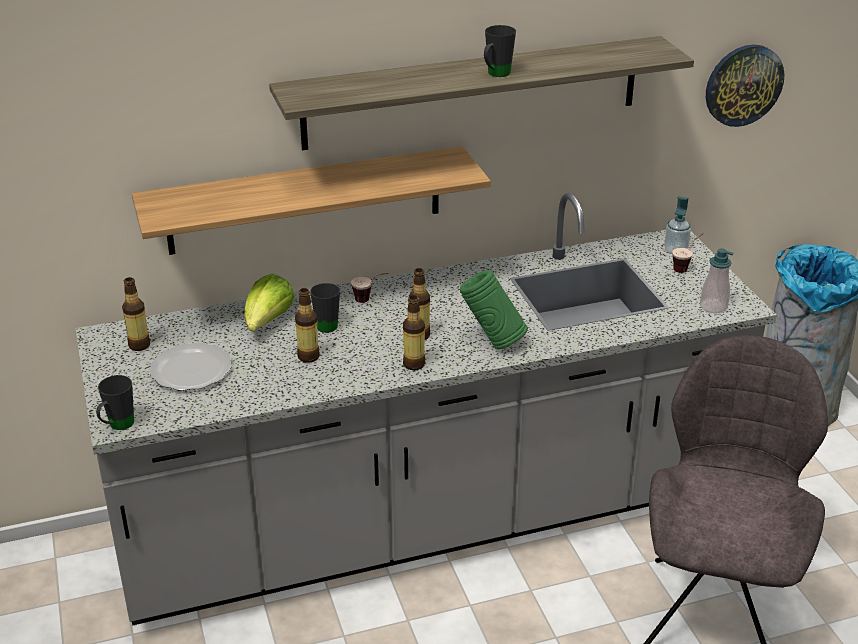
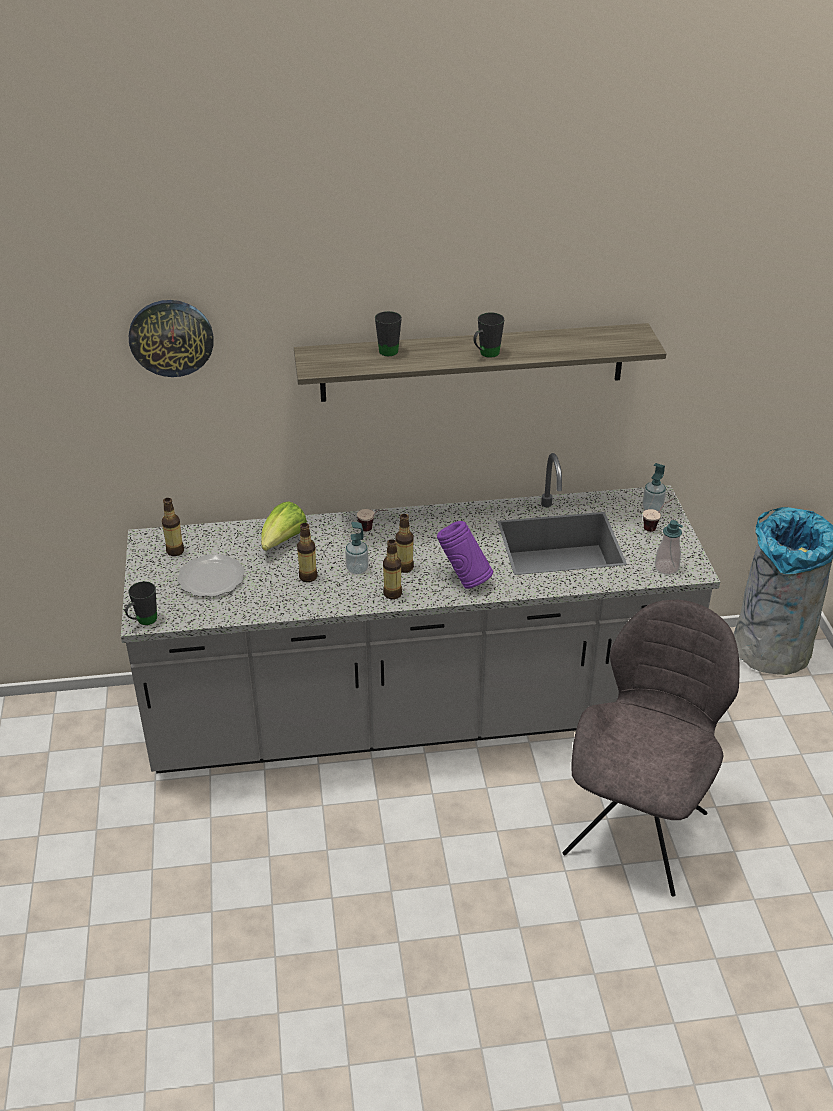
camera: 10 degrees right, 5 degrees up
shelf [132,146,491,255] -> none
black mug [310,283,340,333] -> black mug moved to [375,311,402,356]
green vase [460,270,528,349] -> purple vase [437,521,493,589]
wall clock [706,44,785,127] -> wall clock moved to [129,300,213,377]
none -> soap dispenser [345,522,369,575]

